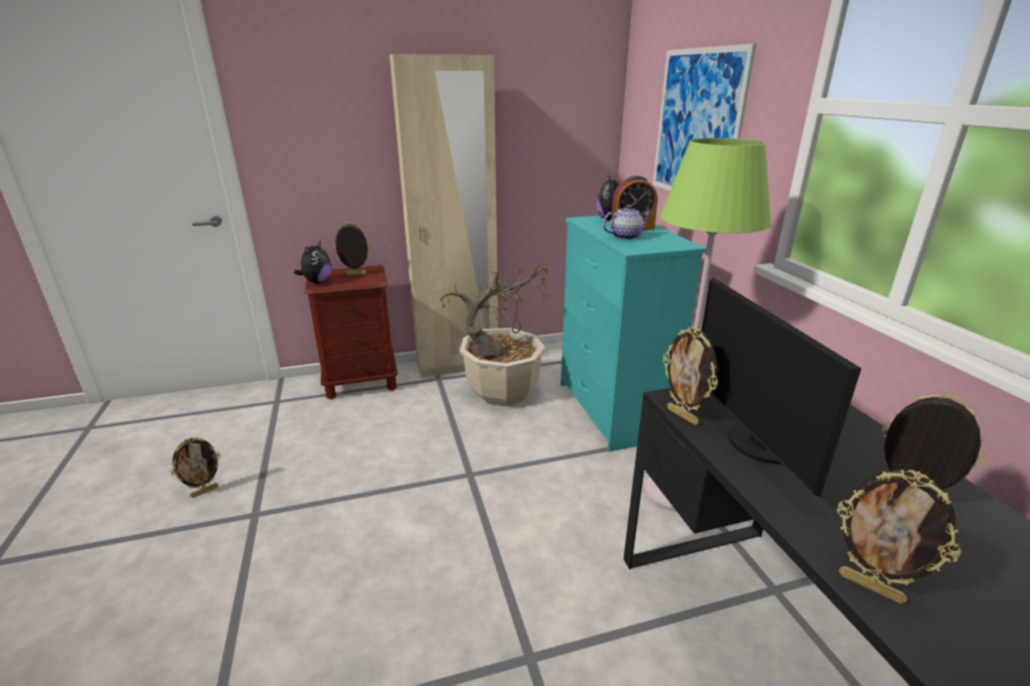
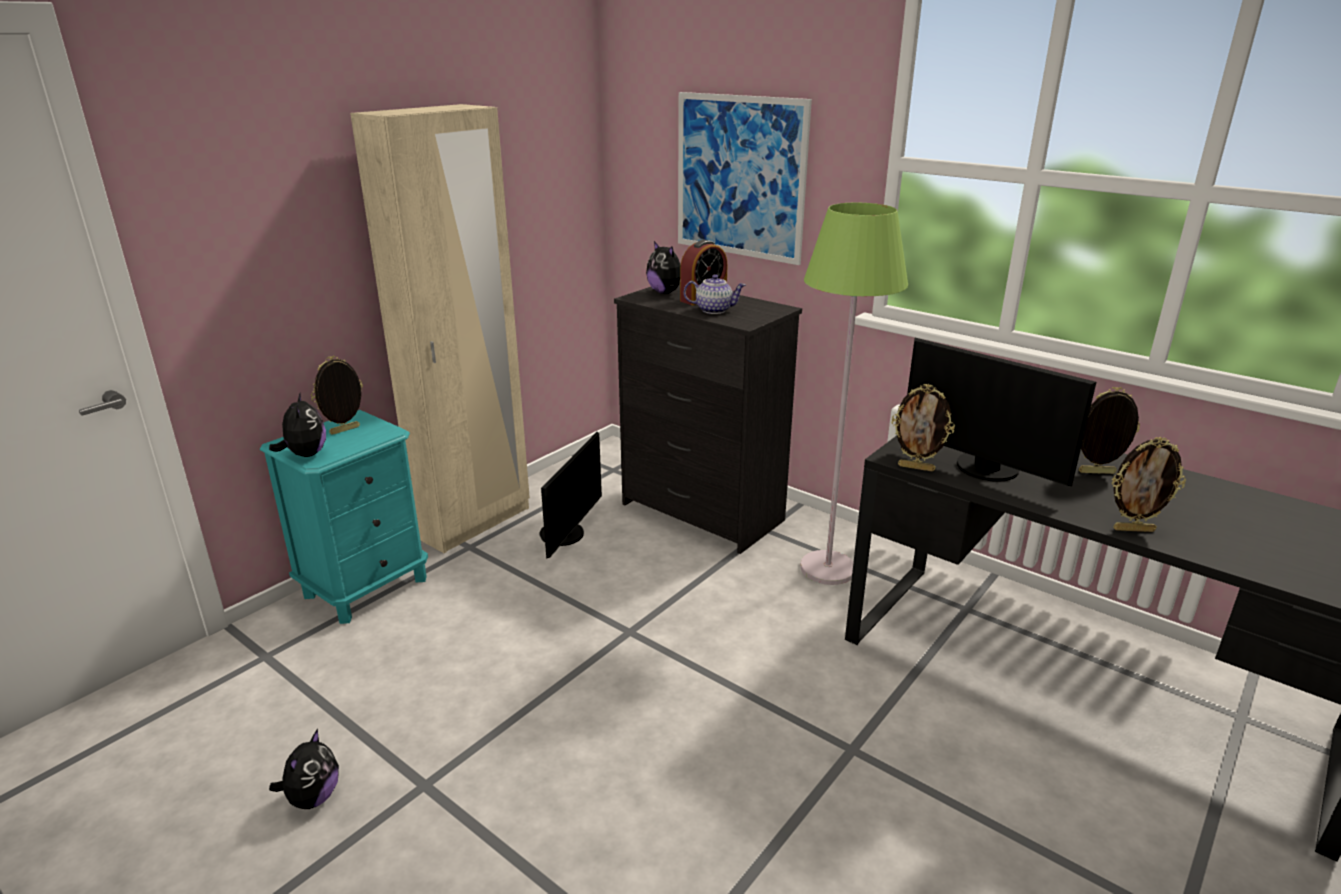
camera: 35 degrees left, 0 degrees up
picture frame [171,437,221,498] -> plush toy [269,729,339,809]
brown nightstand [304,265,398,400] -> turquoise nightstand [260,410,428,624]
potted plant [440,264,548,406] -> monitor [539,432,602,559]
turquoise dresser [561,216,706,452] -> black dresser [614,284,802,554]
teapot [603,204,652,240] -> teapot turned 60 degrees clockwise [684,274,746,314]

